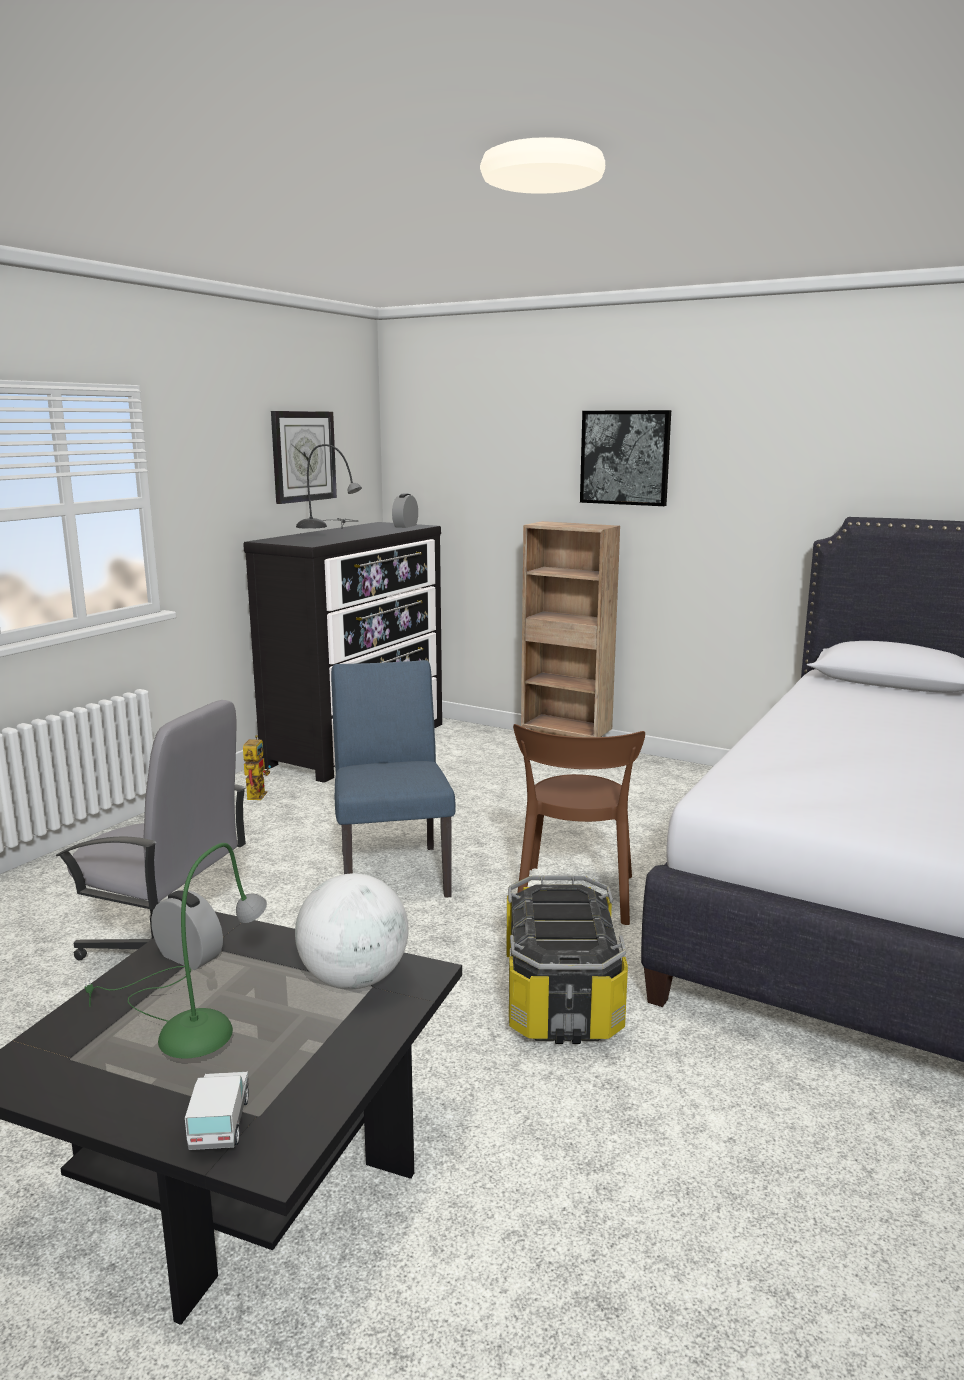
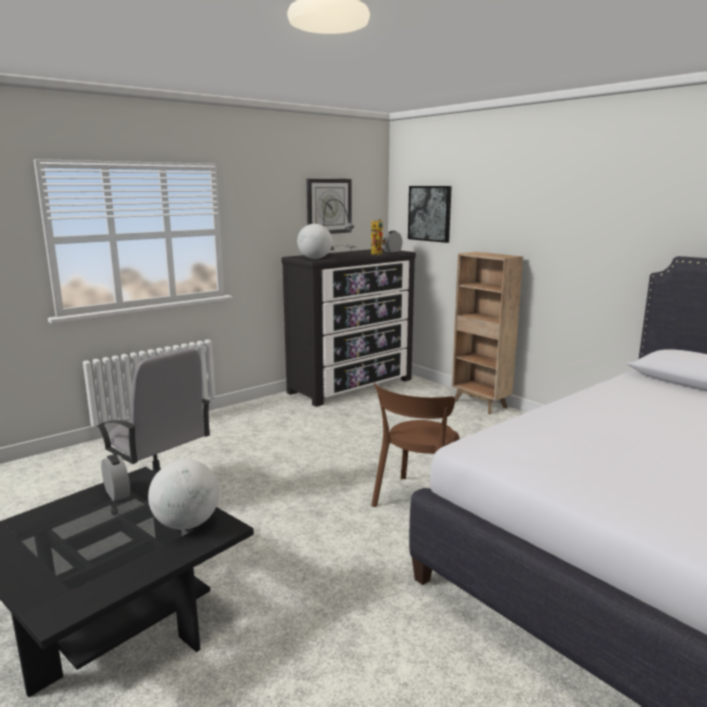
camera: 20 degrees right, 0 degrees up
green table lamp [84,843,267,1059] -> none
toy truck [185,1072,249,1150] -> none
toy robot [243,735,271,800] -> toy robot moved to [371,218,386,255]
blue chair [331,660,456,898] -> none
storage box [506,876,628,1044] -> none
picture [580,410,671,506] -> picture moved to [408,186,452,243]
none -> globe [297,224,332,259]

